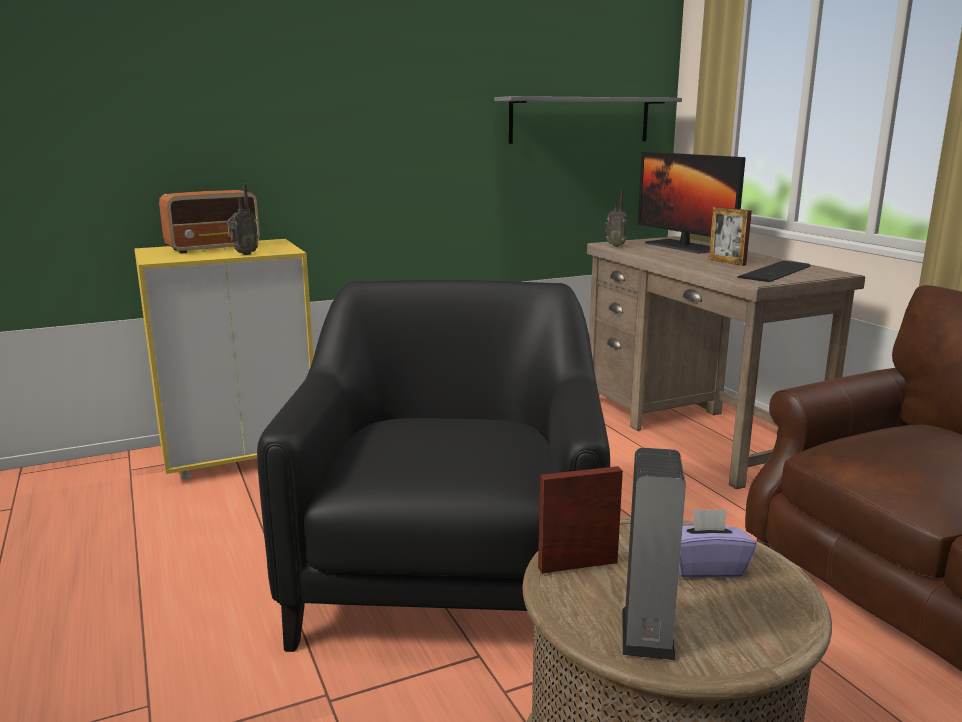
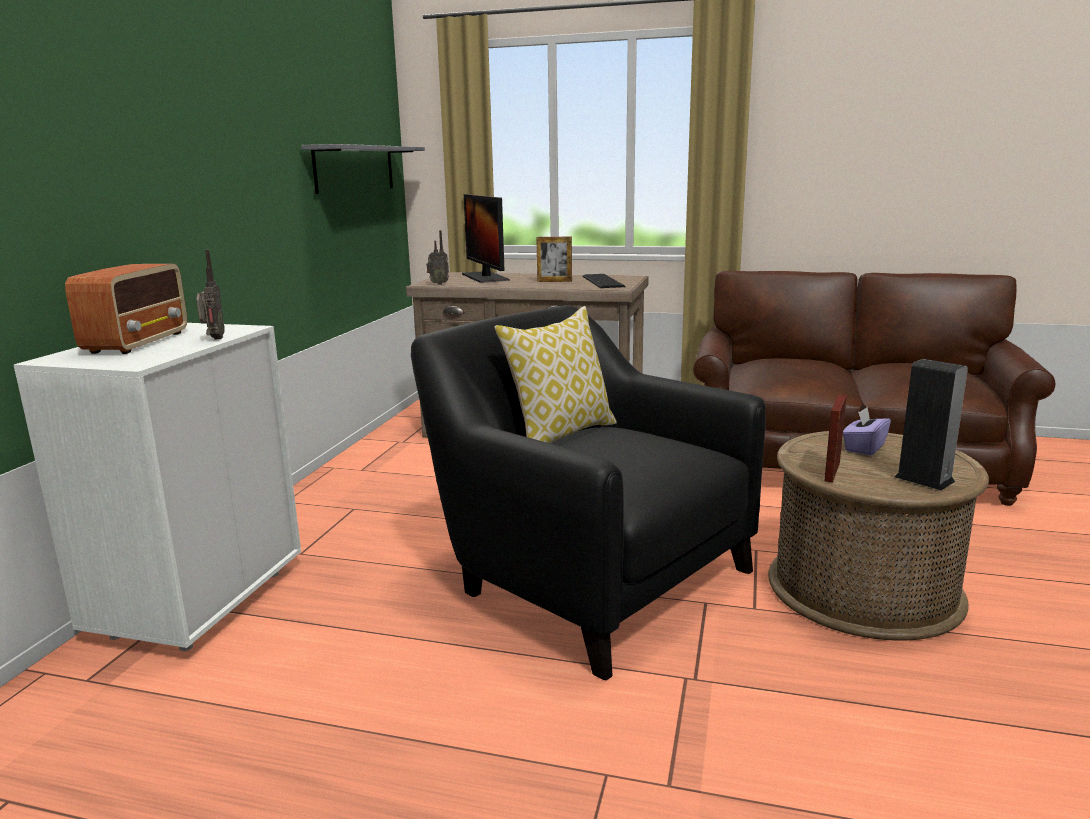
camera: 50 degrees left, 0 degrees up
yellow cabinet [134,239,314,479] -> white cabinet [13,323,301,651]
monitor [637,152,746,254] -> monitor turned 60 degrees clockwise [462,194,509,283]
none -> pillow [494,306,617,444]

